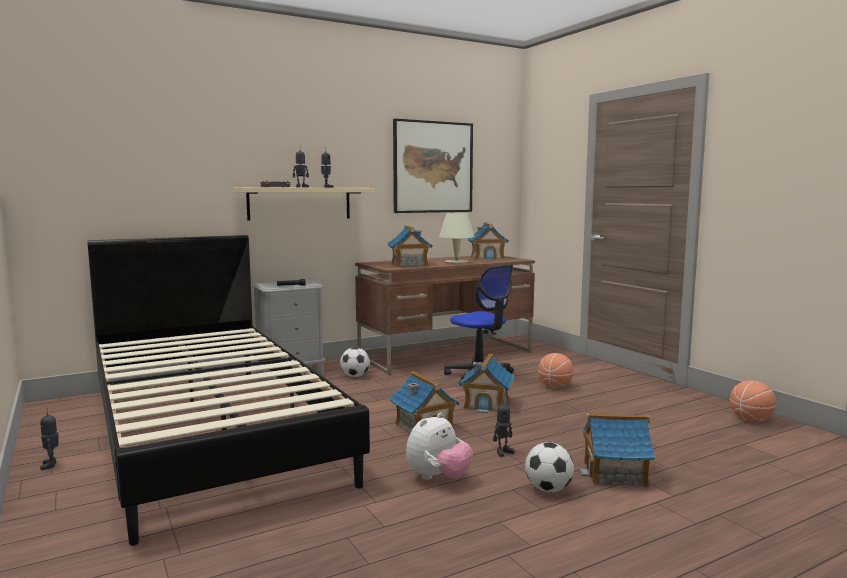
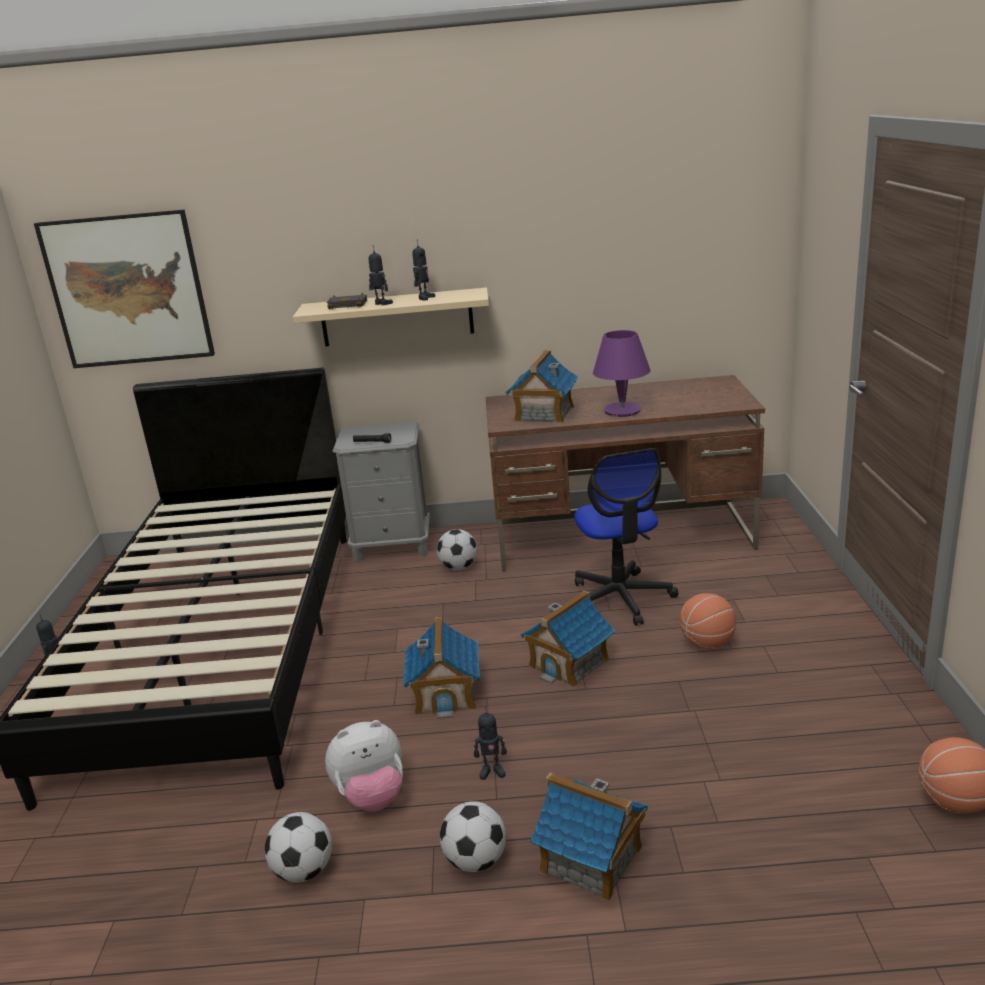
camera: 30 degrees right, 15 degrees up
picture [393,119,473,213] -> picture moved to [34,209,215,368]
beige table lamp [439,213,475,264] -> purple table lamp [593,330,650,417]
toy house [467,223,509,260] -> none
none -> football [265,812,332,883]

